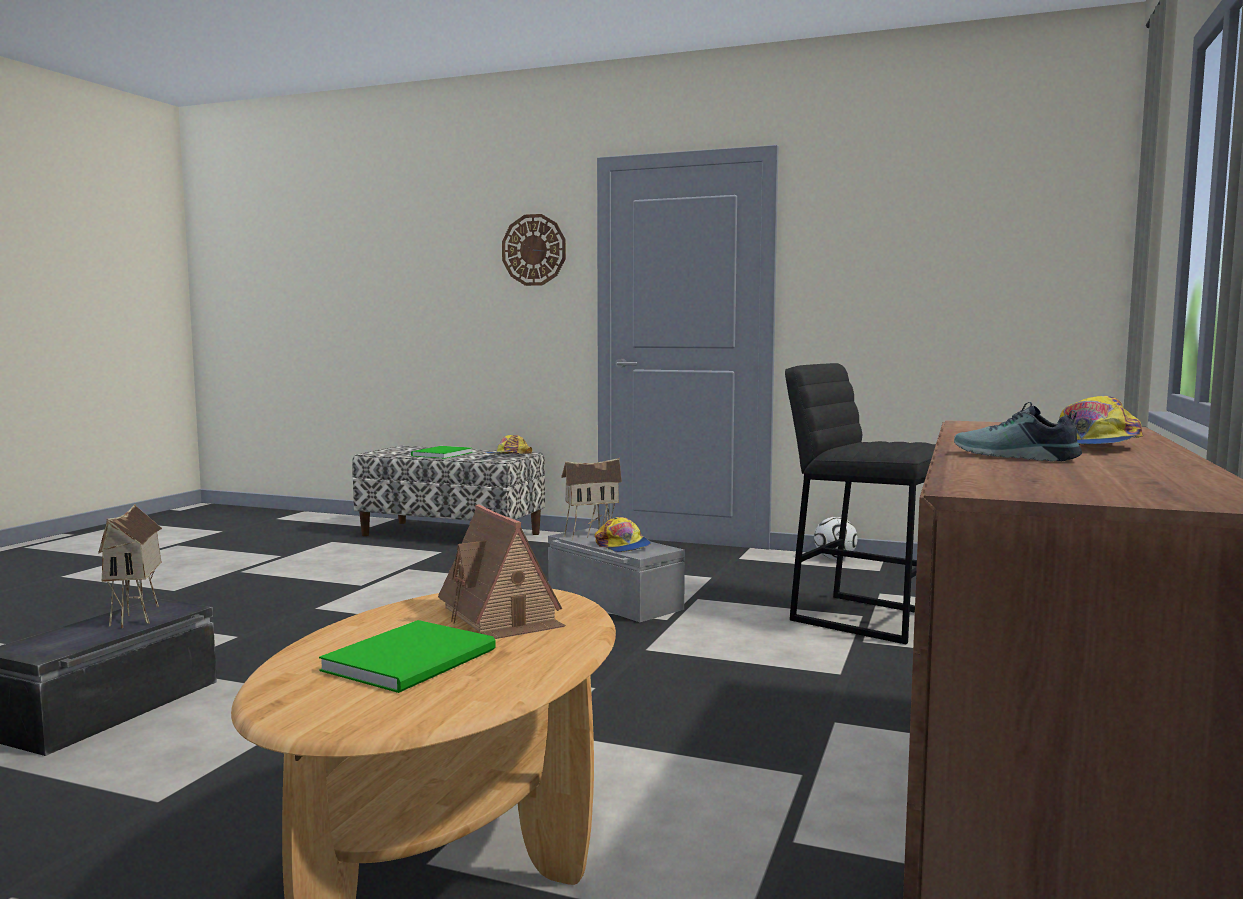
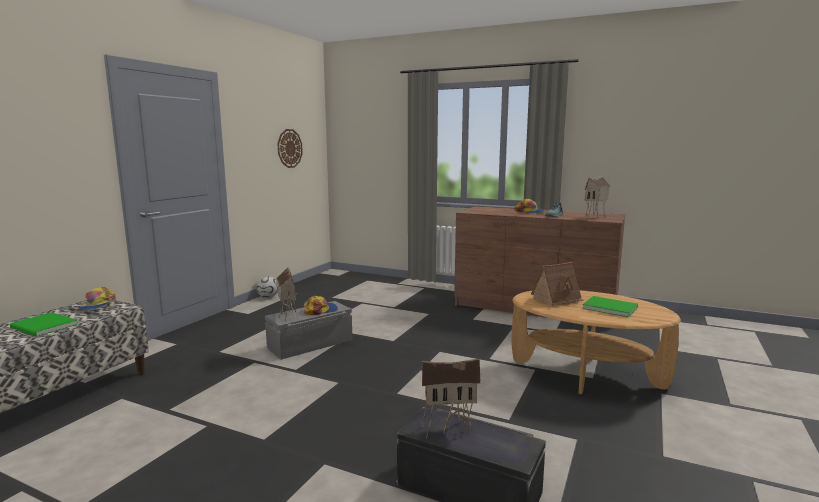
camera: 85 degrees left, 5 degrees up
wall clock [502,214,566,286] -> wall clock moved to [277,129,303,168]
black stool [785,363,936,644] -> none
none -> toy house [584,176,610,219]

